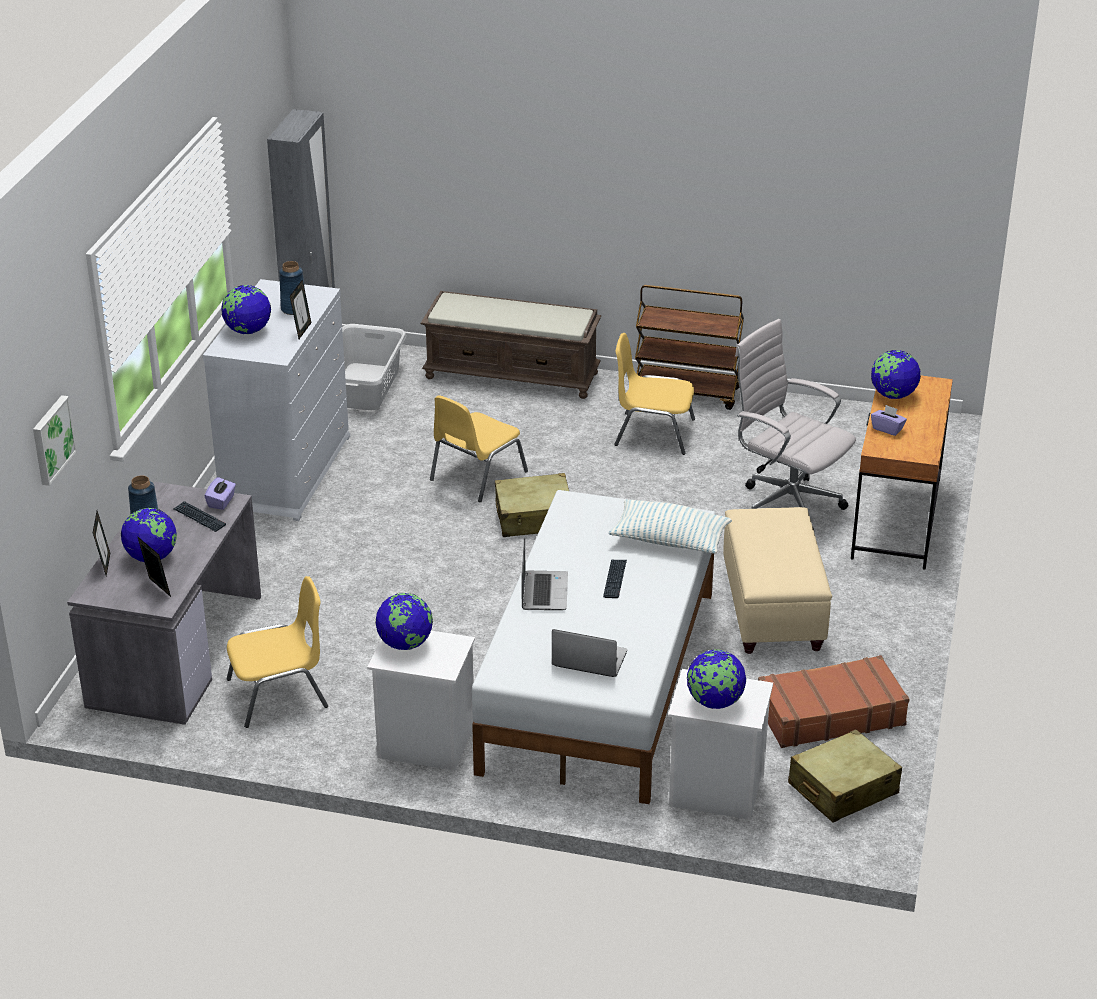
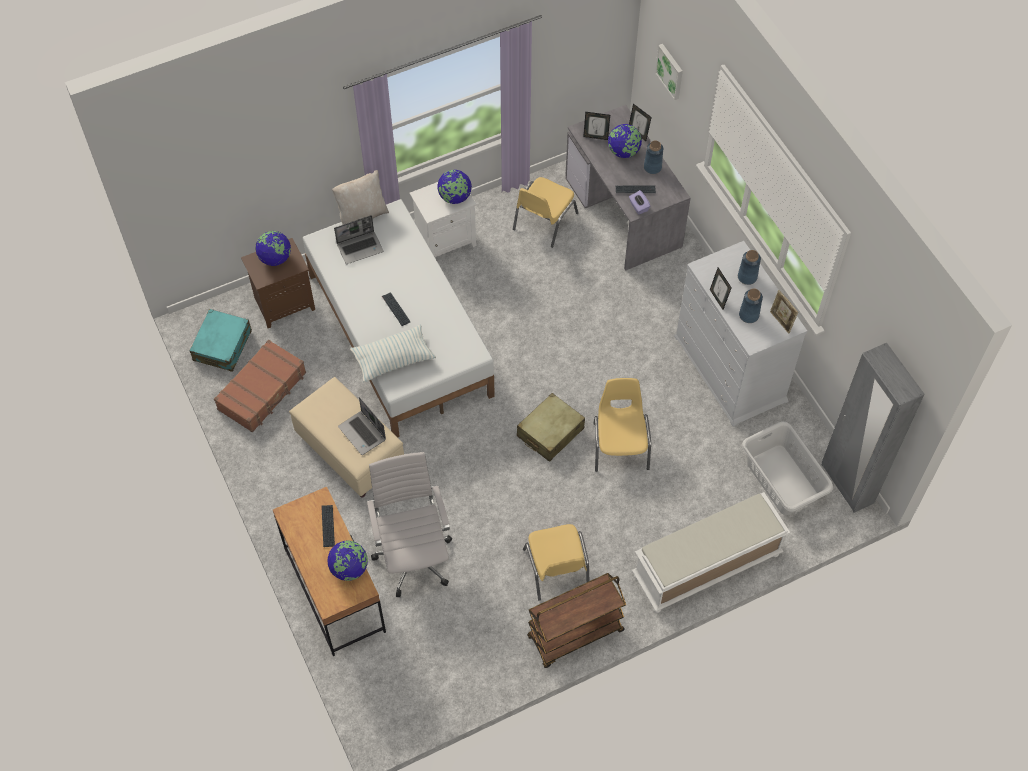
camera: 140 degrees right, 25 degrees up
globe [221,285,271,334] -> blue vase [738,250,761,285]
brown bench [420,291,601,399] -> white bench [632,492,790,613]
laptop [521,538,568,610] -> laptop moved to [338,397,386,455]
yellow chair [614,333,695,455] -> yellow chair turned 105 degrees clockwise [523,524,589,601]
white nightstand [668,669,773,820] -> brown nightstand [241,238,315,328]
white office chair [735,319,856,530] -> white office chair turned 105 degrees counterclockwise [367,452,452,597]
beige suitcase [788,729,902,822] -> turquoise suitcase [190,309,252,372]
purple tissue box [871,405,907,436] -> keyboard [321,505,335,547]
none -> beige pillow [332,170,389,225]
none -> picture frame [770,290,798,334]

